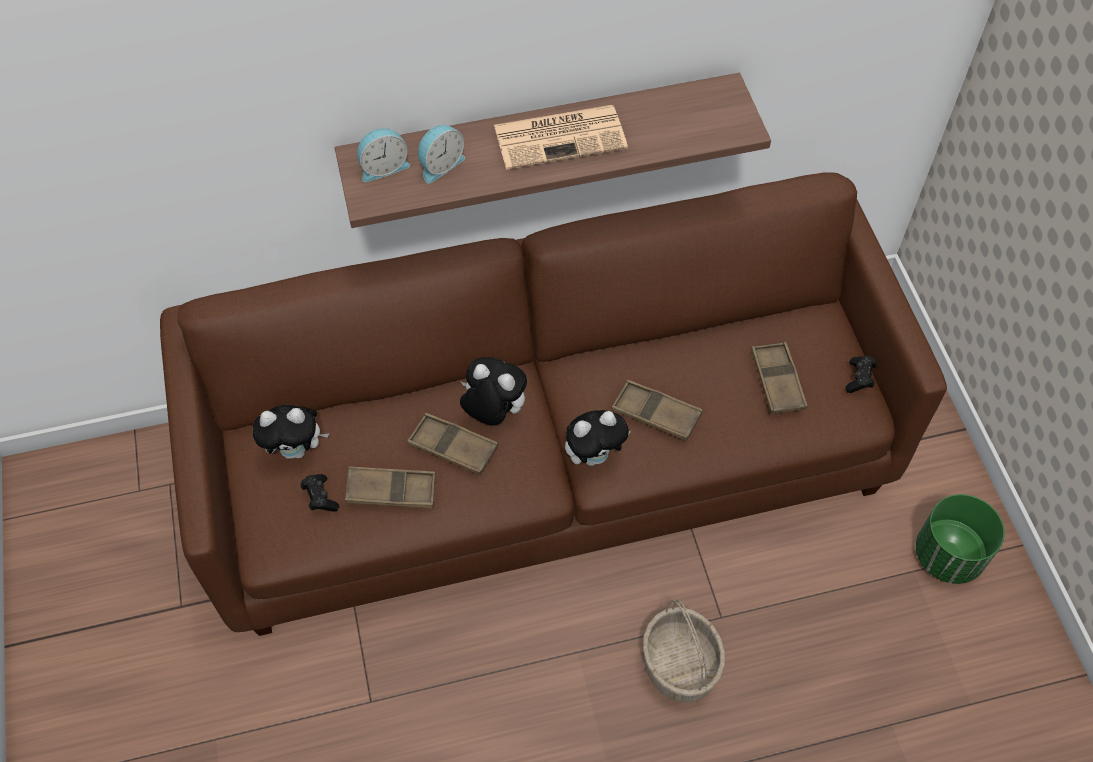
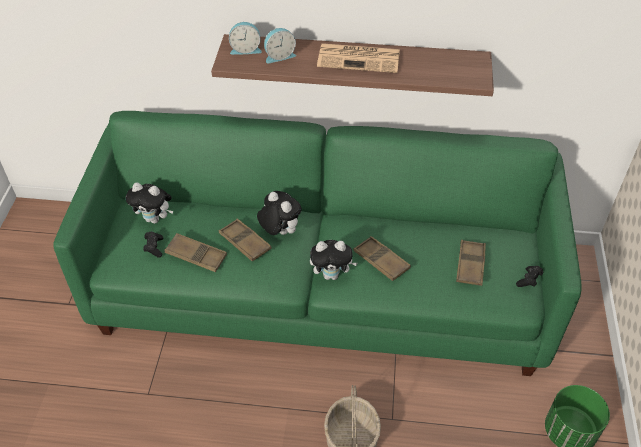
camera: 20 degrees right, 10 degrees down
brown sofa [160,172,947,636] -> green sofa [53,111,582,376]

